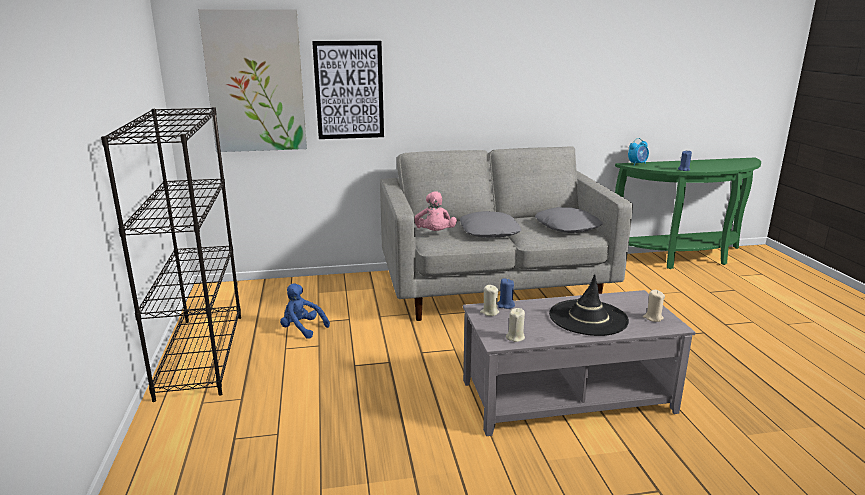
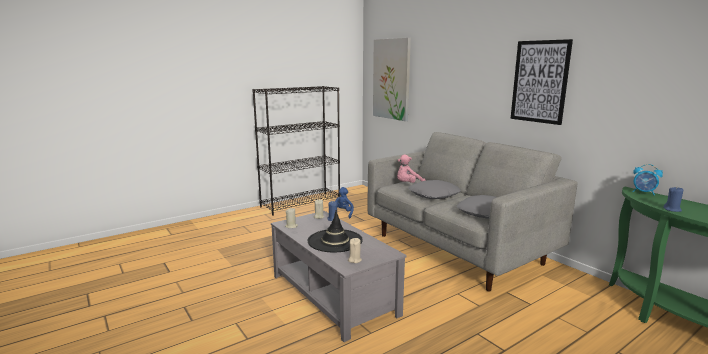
camera: 65 degrees right, 5 degrees down
picture [312,41,384,139] -> picture moved to [511,39,573,125]

